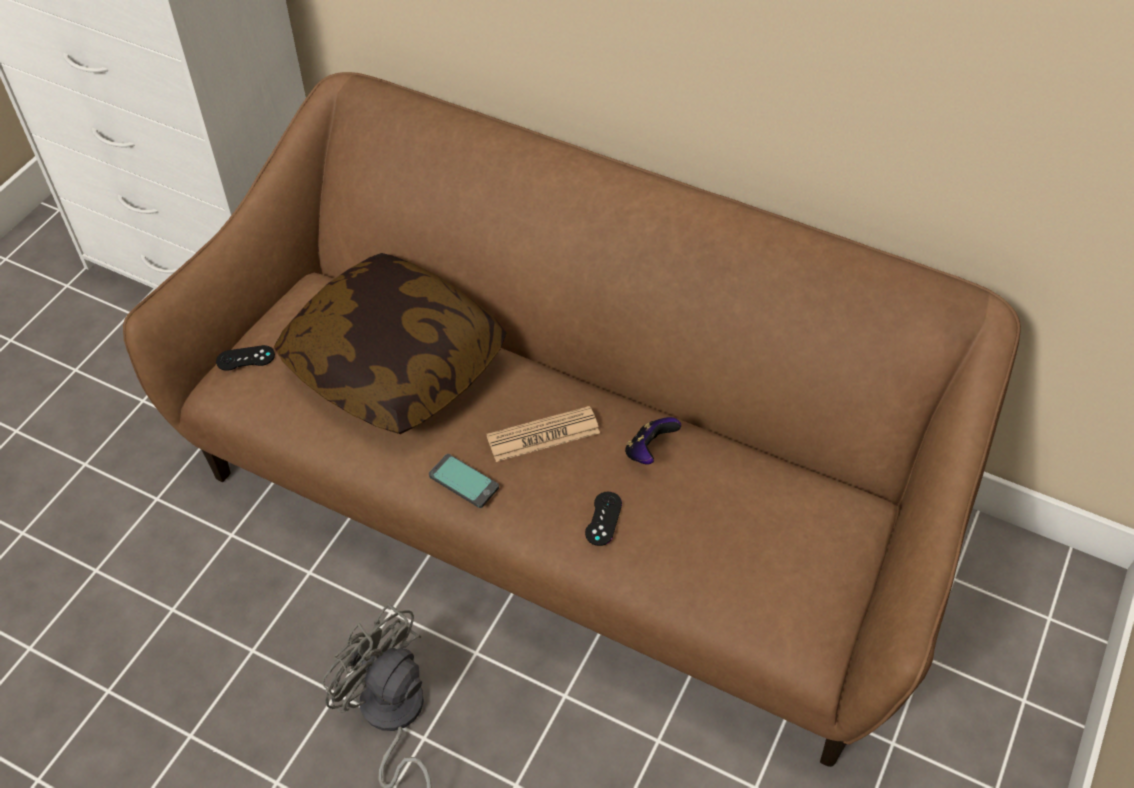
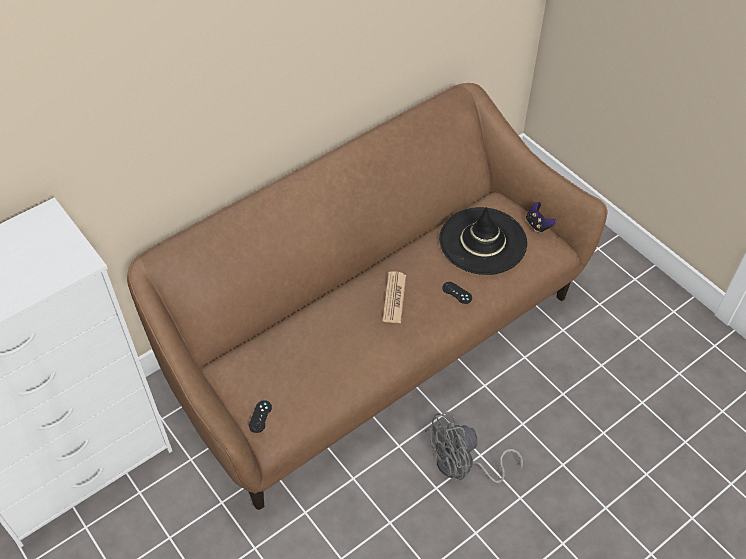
camera: 65 degrees left, 0 degrees up
pillow [274,253,507,434] -> none
phone [429,454,499,508] -> none
game controller [625,417,681,464] -> game controller moved to [526,202,556,233]
none -> black hat [439,207,527,275]

